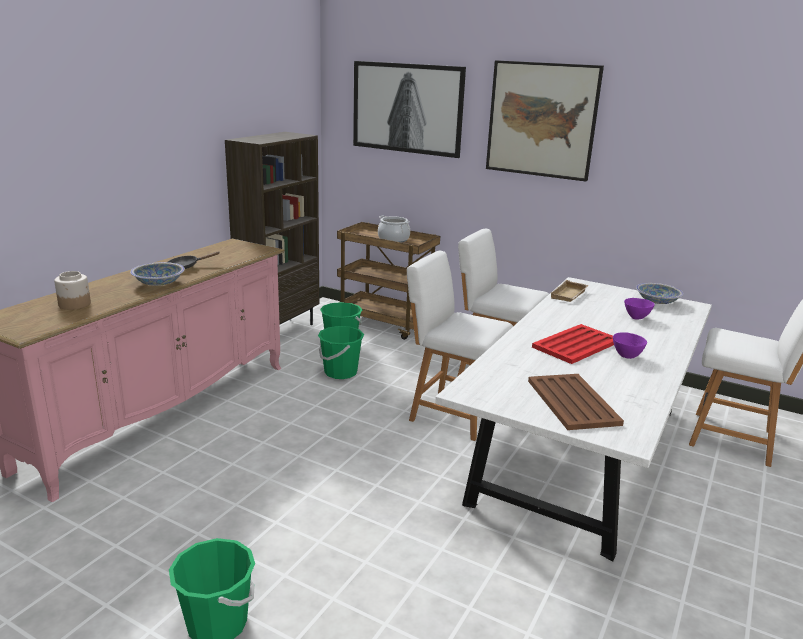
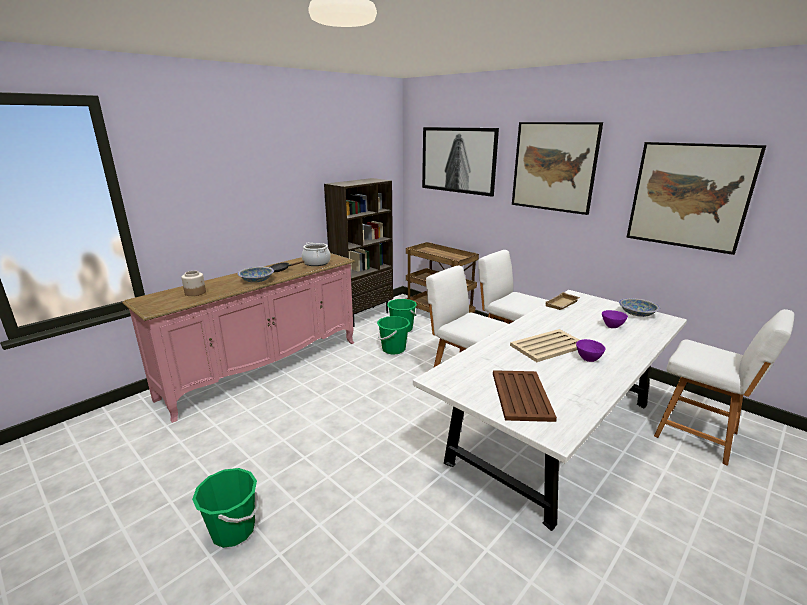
camera: 15 degrees right, 0 degrees up
cooking pot [378,216,410,243] -> cooking pot moved to [302,242,331,266]
red tray [532,324,614,364] -> beige tray [510,329,580,362]
none -> picture [626,142,766,255]

